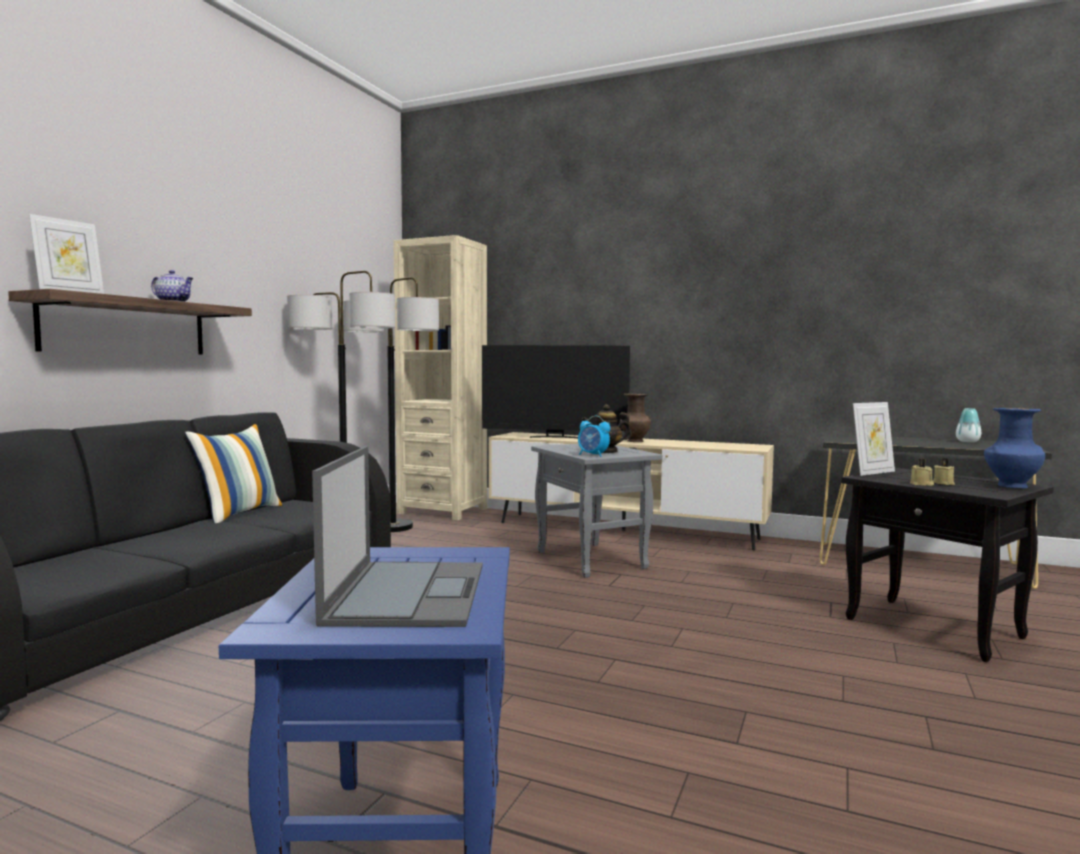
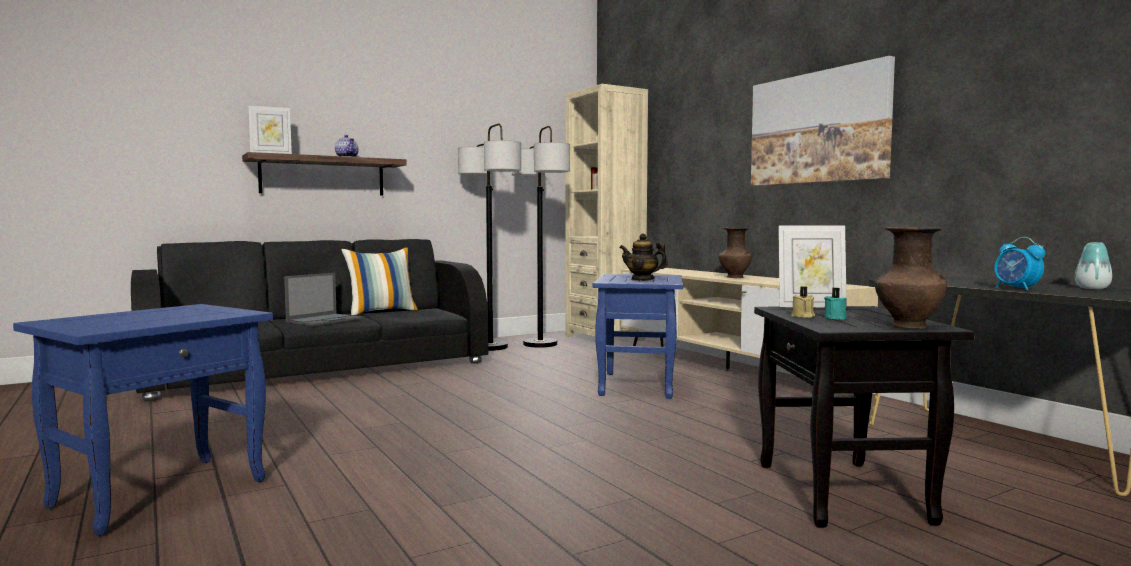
camera: 35 degrees right, 0 degrees up
laptop [312,446,482,627] -> laptop moved to [284,273,363,326]
television [482,345,630,438] -> none
grey side table [531,444,663,578] -> blue side table [593,274,683,399]
alarm clock [578,416,610,457] -> alarm clock moved to [994,237,1045,291]
beige candle [933,458,955,485] -> turquoise candle [824,288,847,320]
blue vase [984,408,1045,489] -> brown vase [875,227,947,329]
none -> picture [751,56,895,186]

